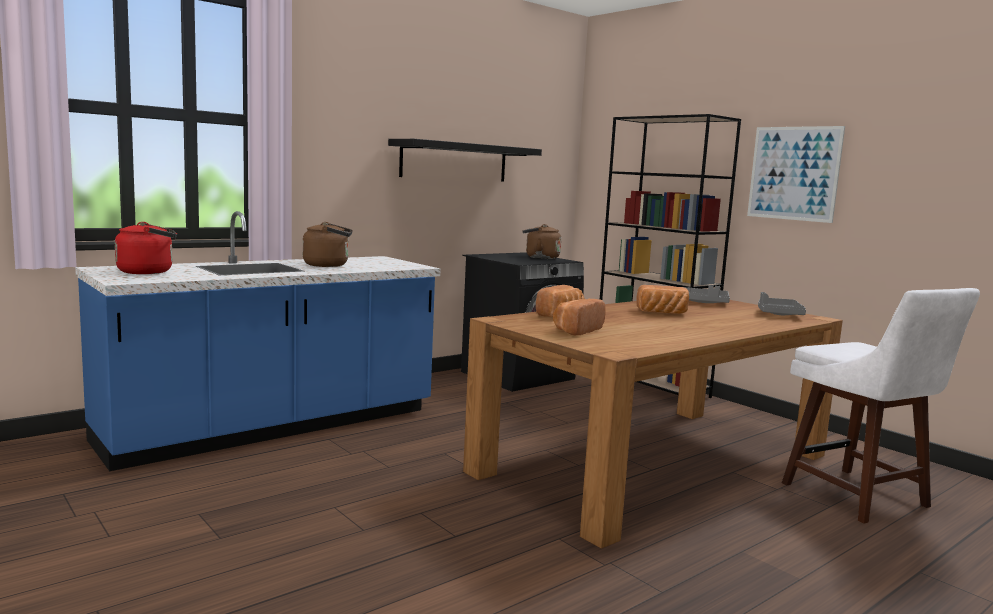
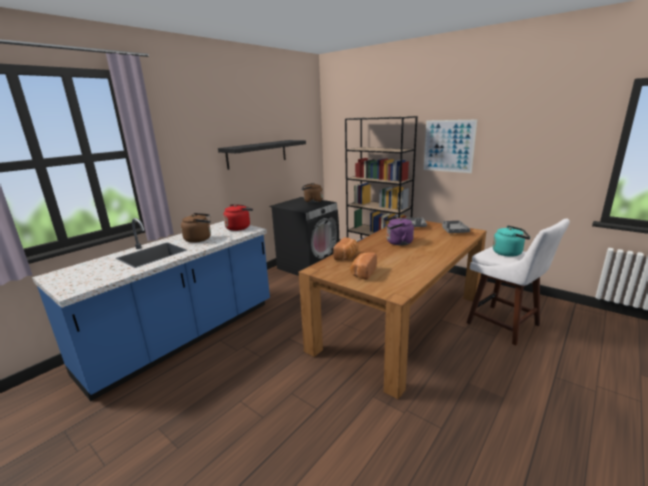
camera: 10 degrees left, 10 degrees up
red kettle [115,222,177,274] -> red kettle moved to [223,204,253,231]
bread [637,285,689,314] -> purple kettle [383,216,414,246]
none -> turquoise kettle [493,225,531,257]

